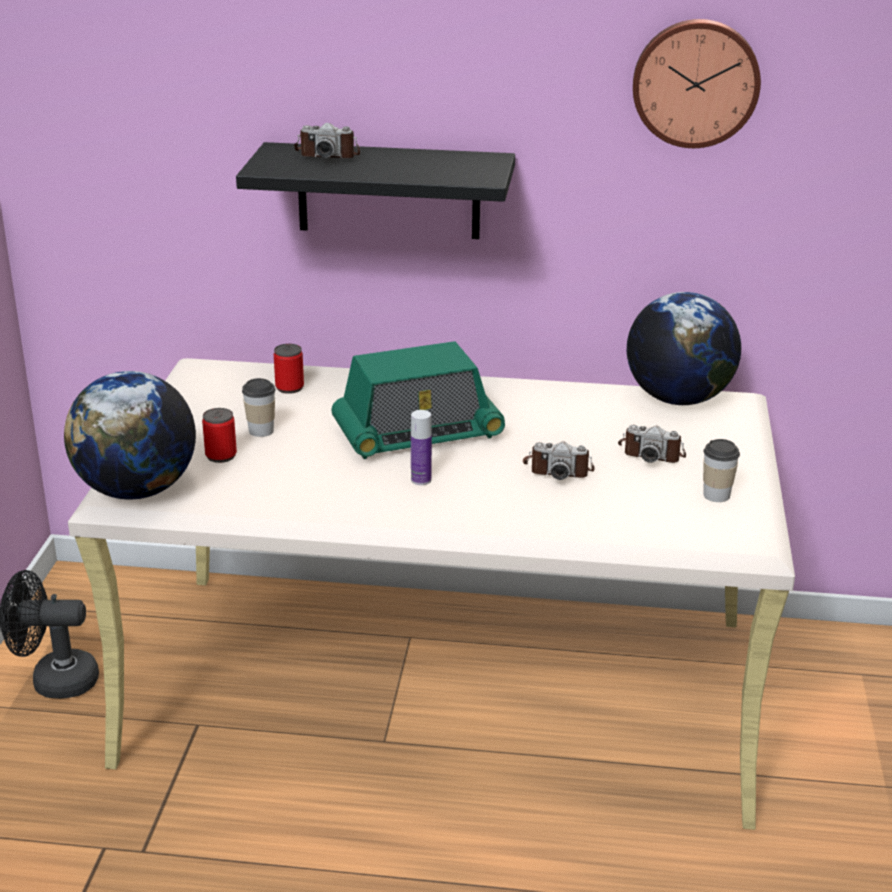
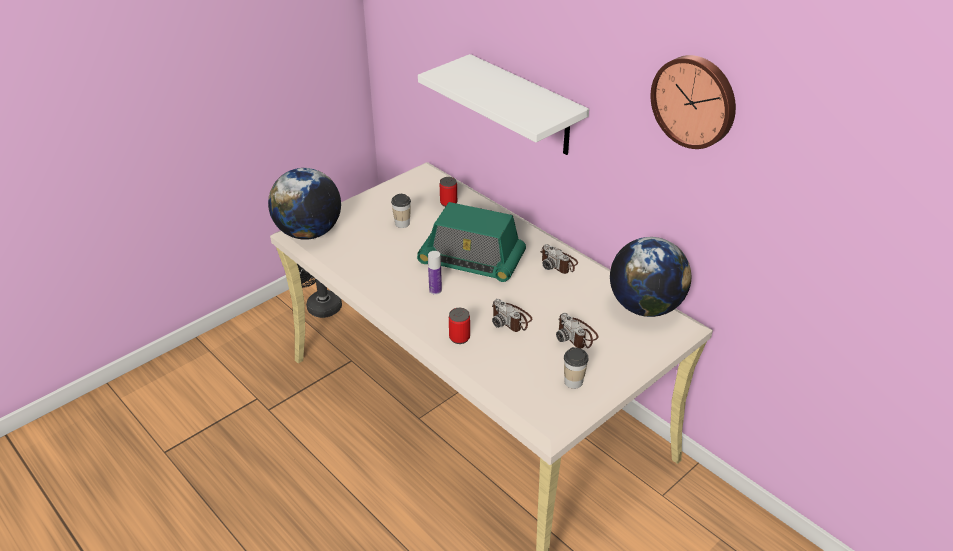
camera: 40 degrees right, 10 degrees up
can [202,408,237,463] -> can moved to [449,308,470,344]
black shelf [236,142,515,239] -> white shelf [418,54,589,155]
camera [294,123,360,158] -> camera moved to [540,244,578,274]

